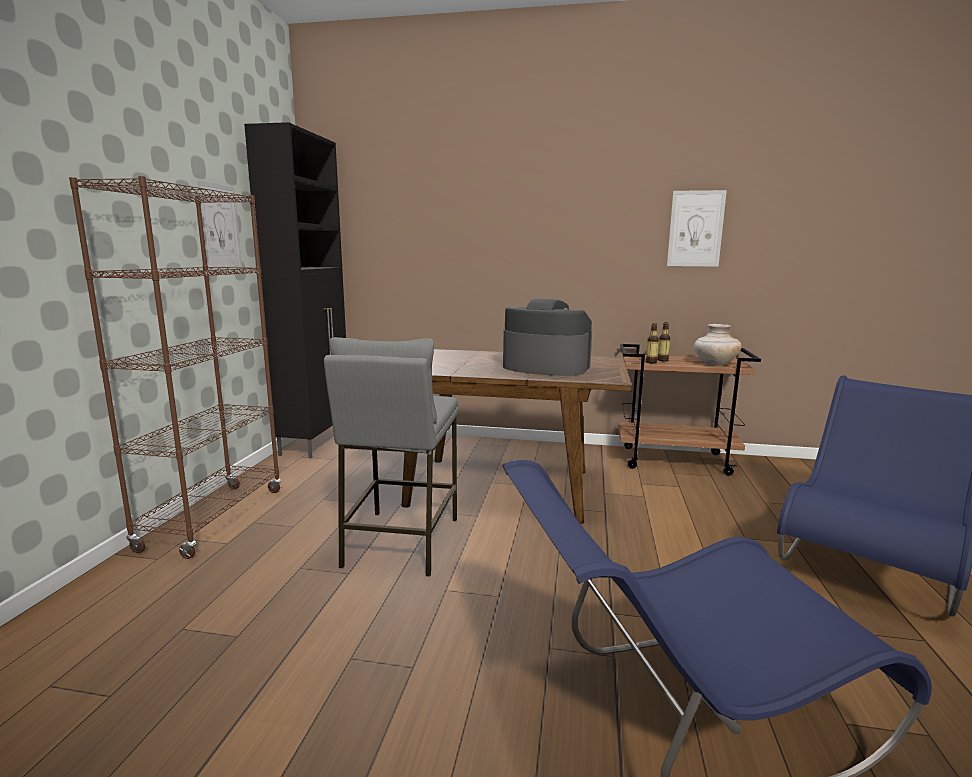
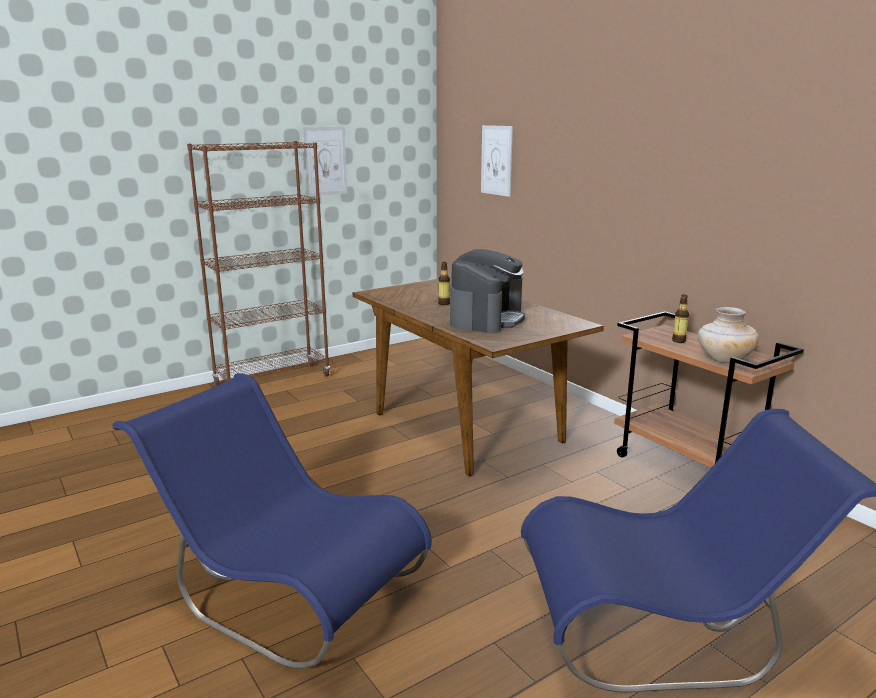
camera: 45 degrees right, 5 degrees up
black cabinet [244,122,346,458] -> none
grey stool [324,337,458,577] -> none
coffee machine [503,299,592,376] -> coffee machine turned 45 degrees clockwise [450,249,525,333]
bottle [646,323,659,363] -> bottle moved to [438,262,450,305]
picture [667,190,727,267] -> picture moved to [481,125,513,197]

